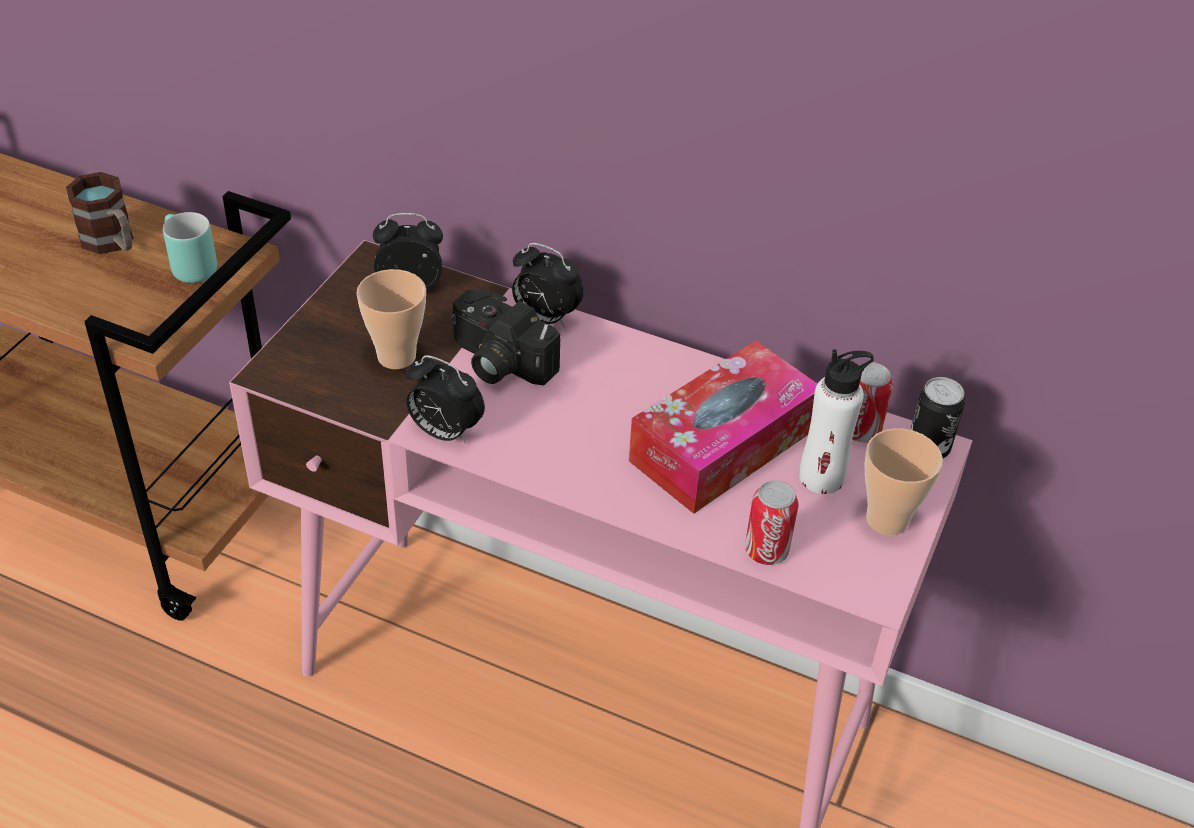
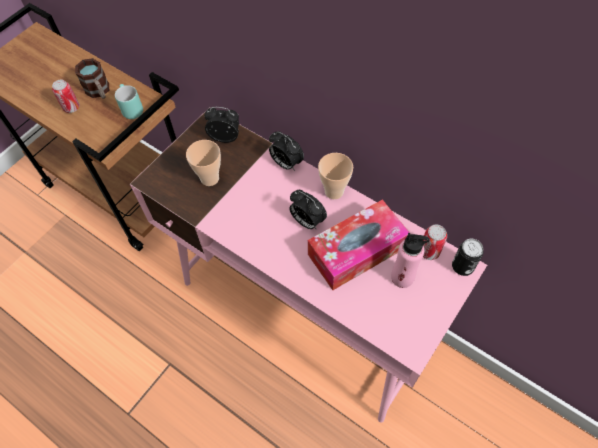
camera: 15 degrees right, 15 degrees up
alarm clock [406,355,485,444] -> alarm clock moved to [289,190,327,230]
camera [450,289,561,386] -> none
can [745,480,798,565] -> can moved to [52,80,80,113]
white bottle [799,349,874,494] -> pink bottle [391,233,430,288]
cup [865,428,943,535] -> cup moved to [318,153,353,199]

